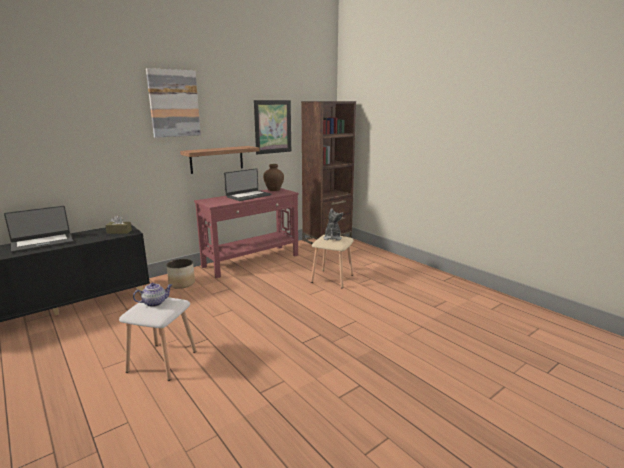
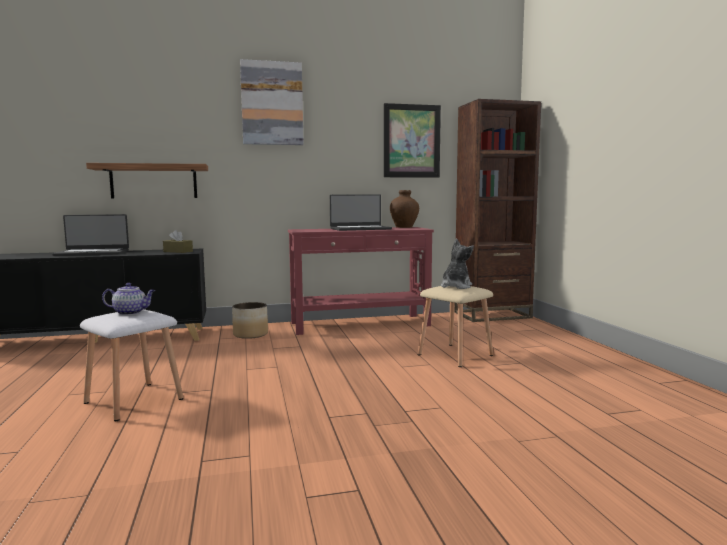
camera: 25 degrees right, 10 degrees down
shelf [180,146,260,174] -> shelf moved to [86,163,208,199]

